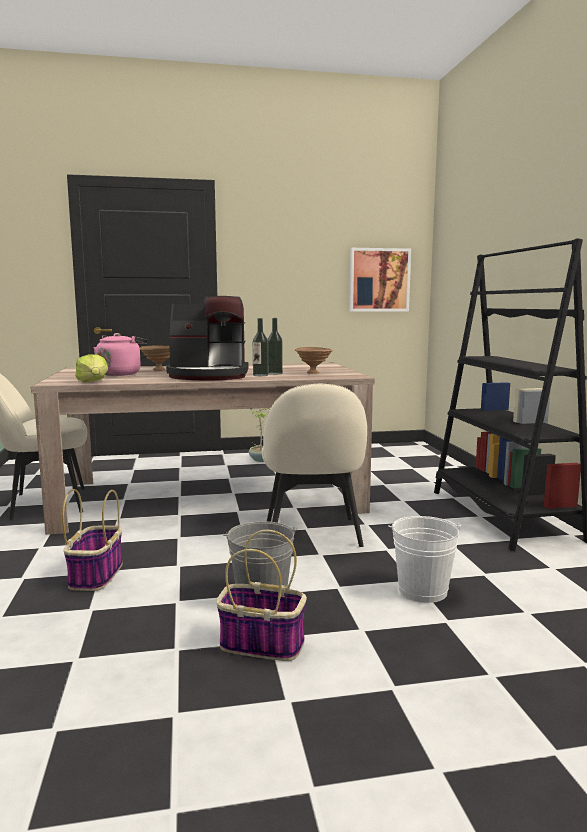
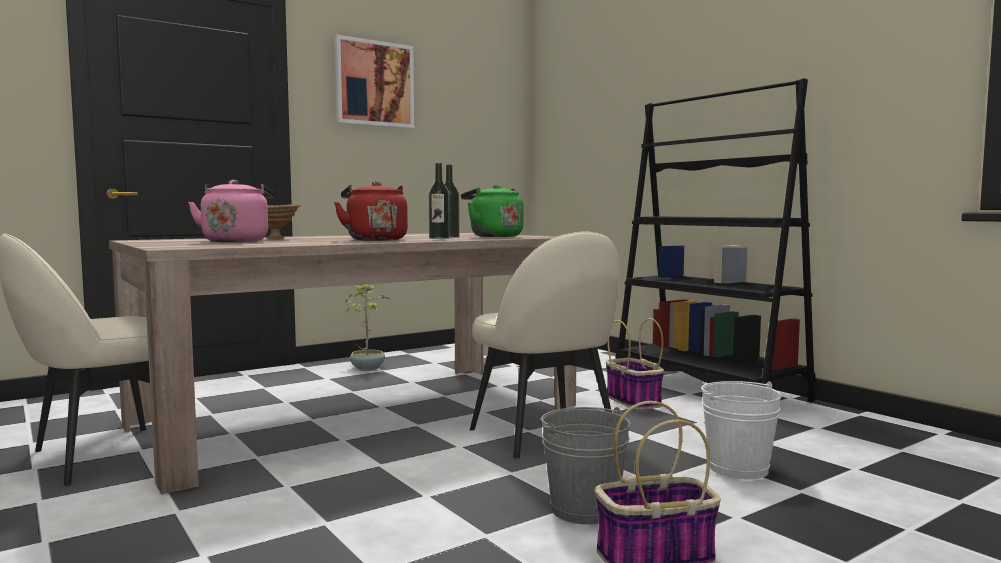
camera: 25 degrees left, 5 degrees down
basket [62,489,123,591] -> basket moved to [606,318,664,410]
lettuce [75,354,108,382] -> none
coffee machine [166,296,248,380] -> red kettle [334,181,408,241]
brown bowl [295,347,333,373] -> green kettle [461,185,524,237]
picture [349,248,411,312] -> picture moved to [335,35,414,129]

